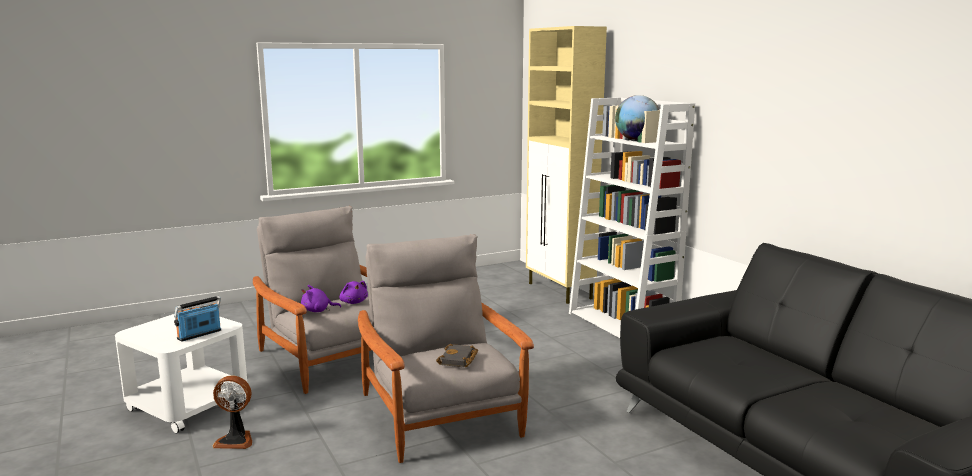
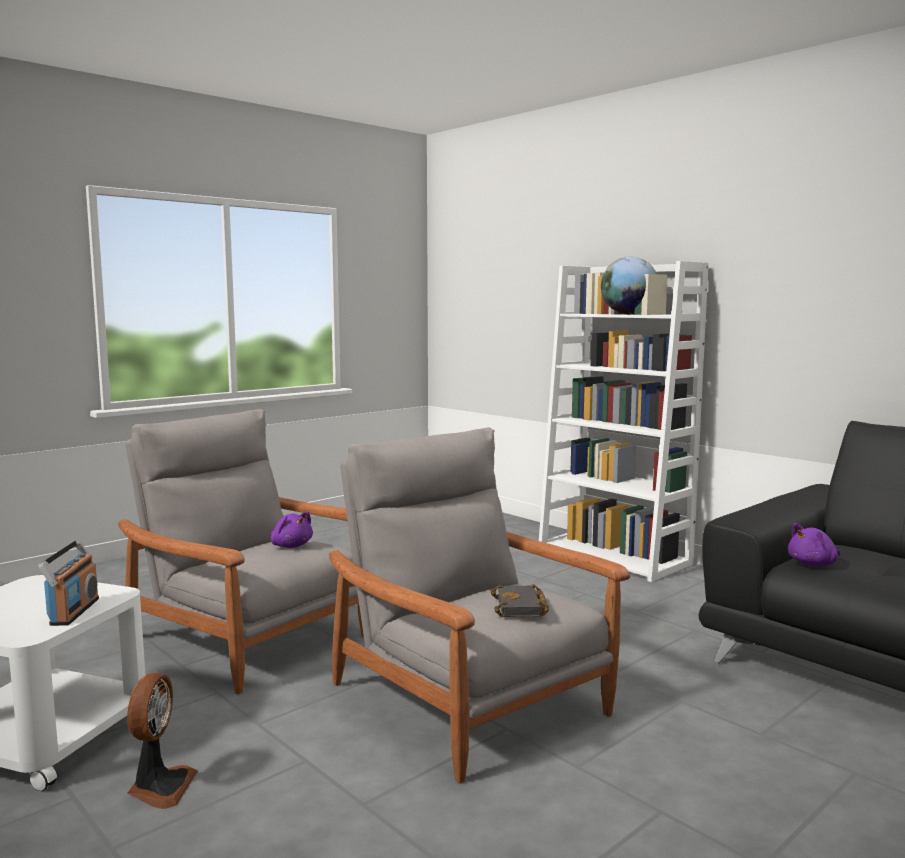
camera: 15 degrees left, 5 degrees down
radio [174,296,221,342] -> radio turned 150 degrees clockwise [38,540,99,626]
fan [212,375,252,449] -> fan turned 75 degrees counterclockwise [127,673,198,809]
purple plush toy [301,285,341,312] -> purple plush toy moved to [788,523,840,566]
beige cabinet [526,26,607,304] -> none

